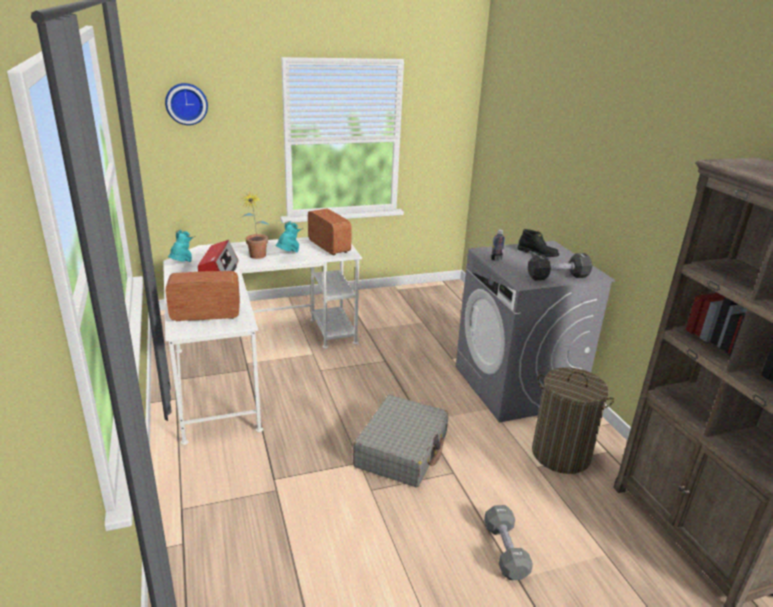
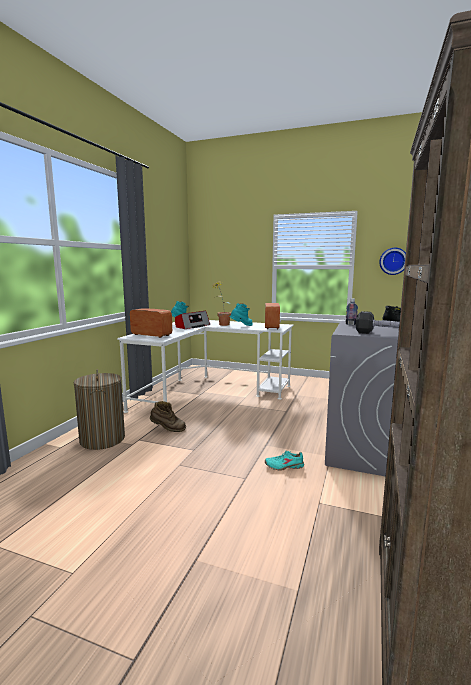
camera: 40 degrees right, 15 degrees down
wall clock [165,83,208,125] -> wall clock moved to [379,248,406,275]
grey suitcase [353,395,448,487] -> none
grey dumbbell [484,505,533,580] -> none
laundry basket [532,367,615,474] -> laundry basket moved to [73,369,125,450]
none -> brown boot [150,401,186,432]
none -> turquoise shoe [265,450,304,470]

